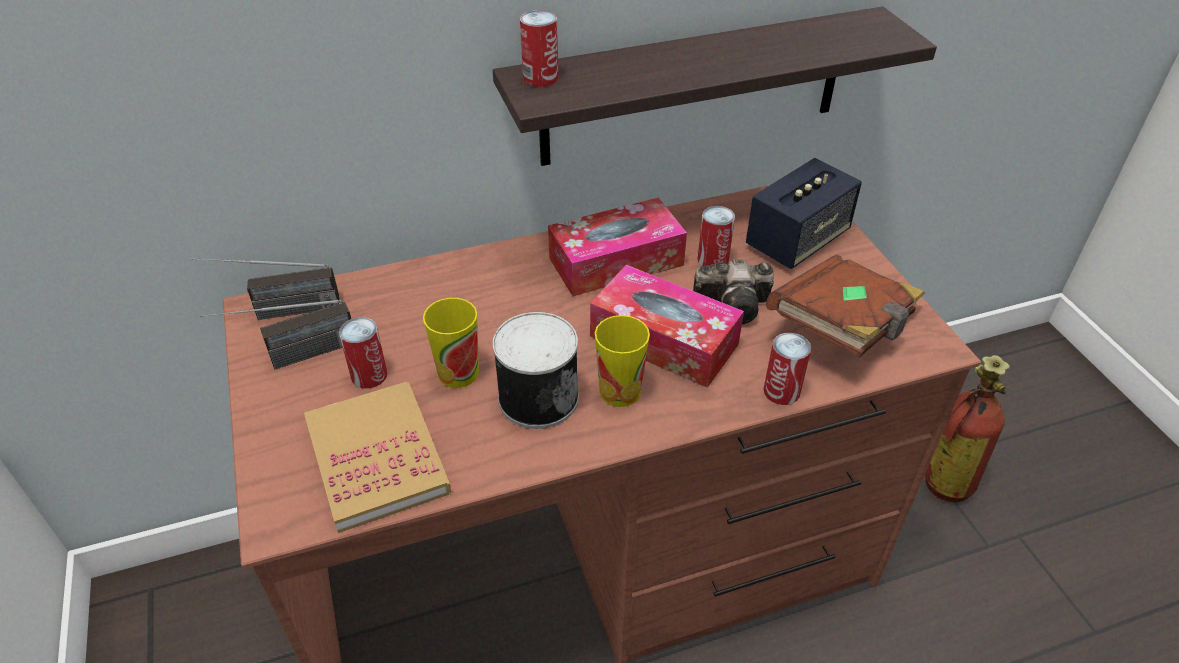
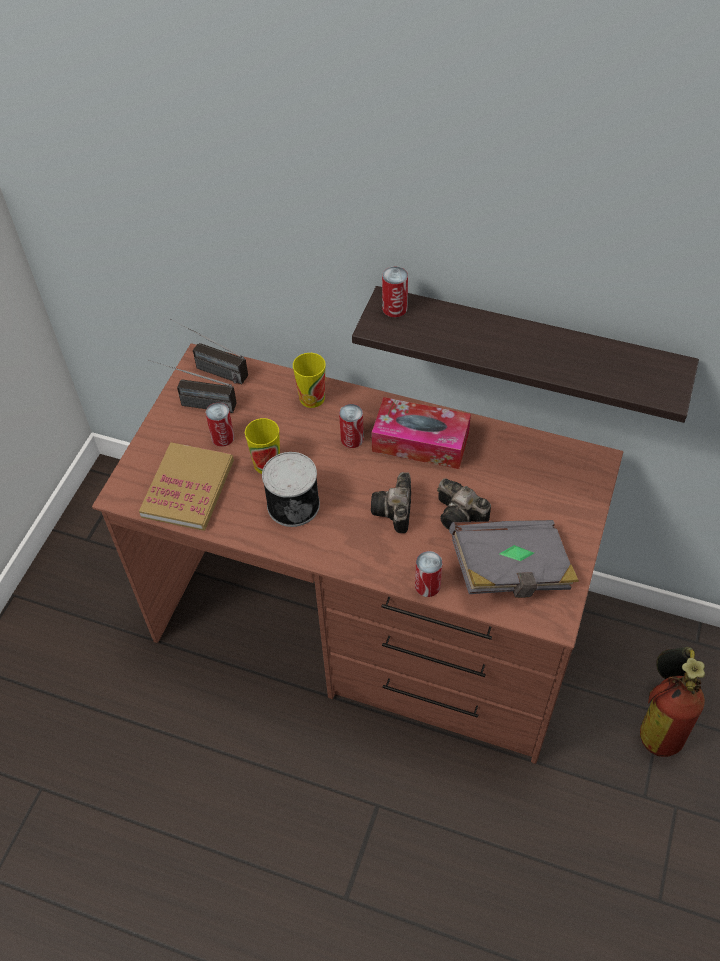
camera: 40 degrees right, 10 degrees up
tissue box [590,265,744,388] -> camera [371,472,411,533]
cup [595,315,650,407] -> cup moved to [293,353,326,408]
can [697,206,735,266] -> can moved to [339,404,364,448]
speaker [746,158,862,269] -> none
brown book [766,254,925,358] -> grey book [449,520,579,598]

